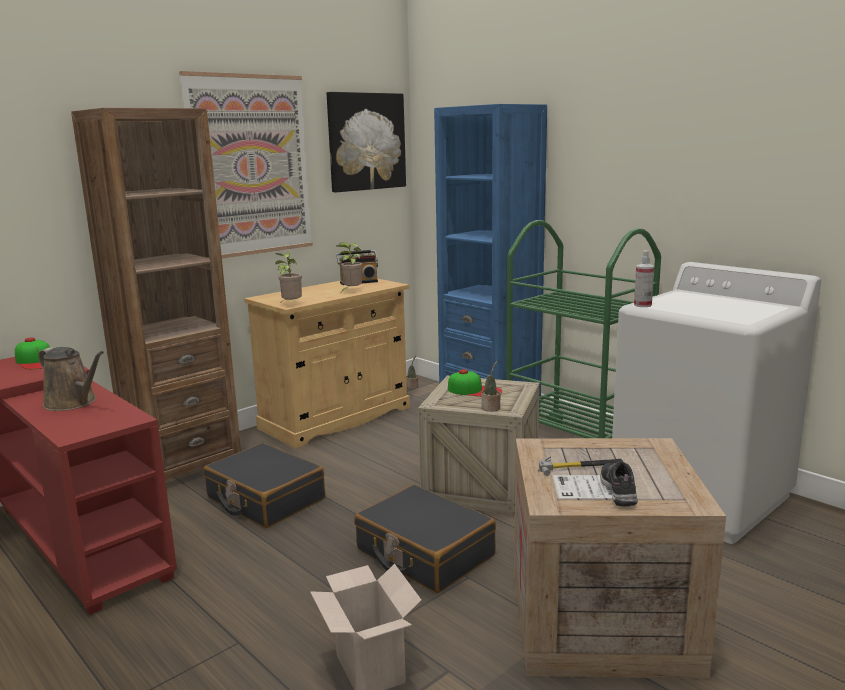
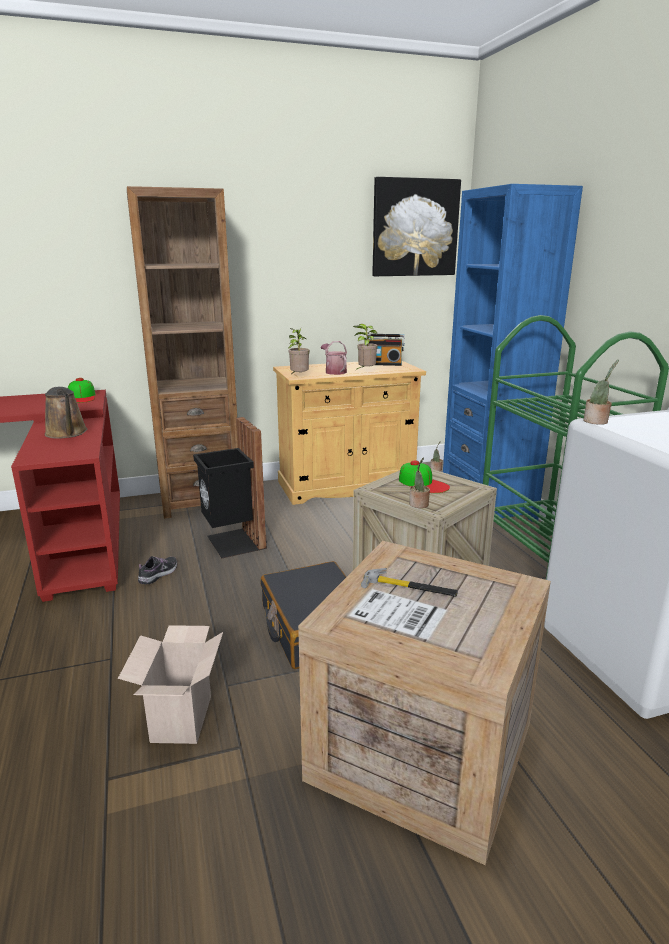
camera: 25 degrees right, 5 degrees up
picture [179,71,313,259] -> none
black suitcase [203,443,325,528] -> black trash can [193,417,267,558]
shoe [600,461,638,507] -> shoe moved to [138,556,177,584]
spray bottle [634,250,654,307] -> potted plant [583,360,619,425]
none -> watering can [321,341,347,375]

